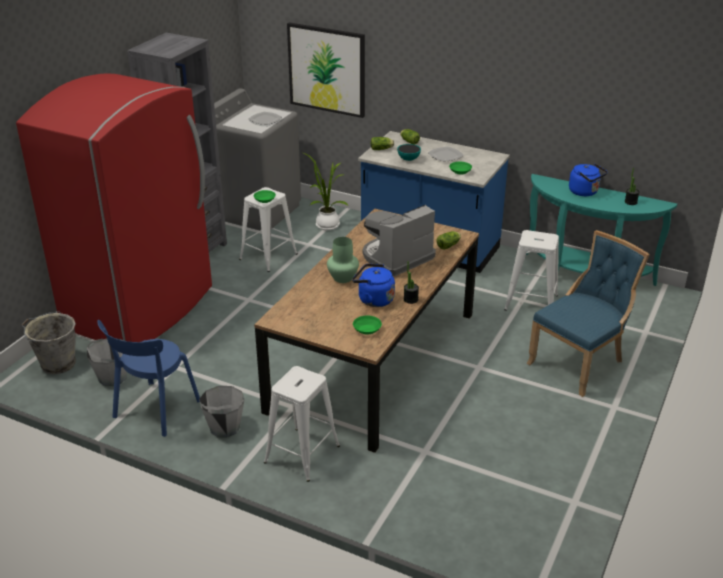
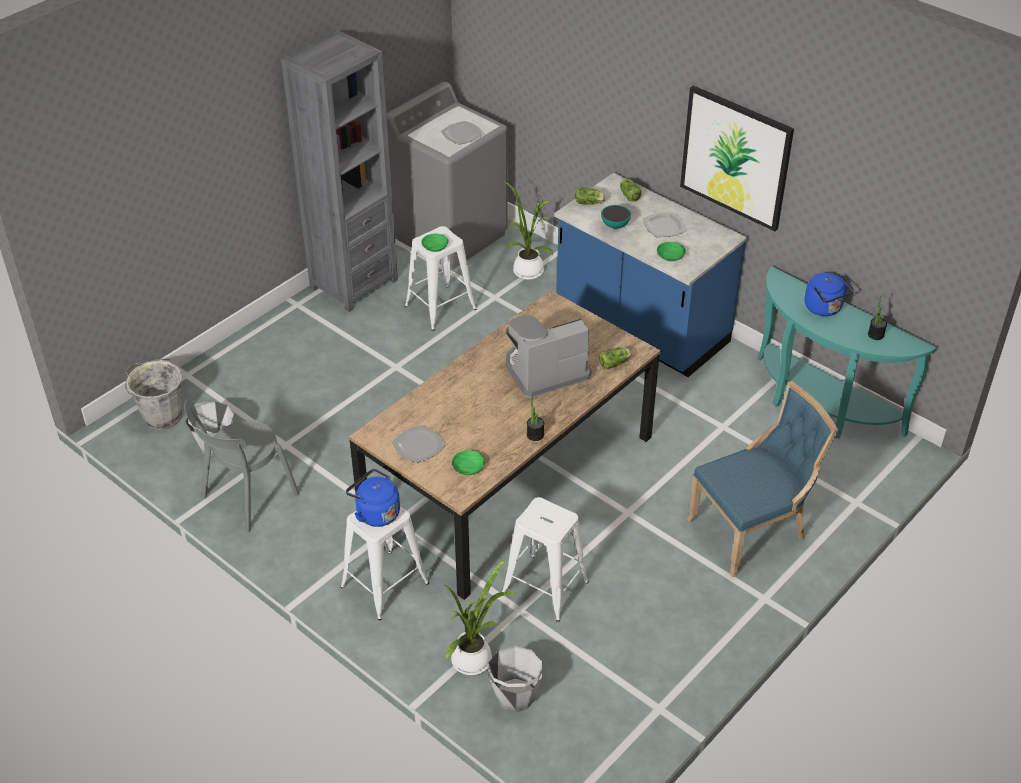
camera: 15 degrees right, 10 degrees up
red fridge [16,73,212,342] -> none
blue chair [97,320,200,437] -> grey chair [184,399,299,533]
grey bucket [199,386,244,438] -> grey bucket moved to [488,646,543,712]
picture [287,23,365,118] -> picture moved to [680,85,794,231]
green vase [327,237,359,283] -> none
blue kettle [352,264,395,307] -> blue kettle moved to [346,469,400,527]
white stool [504,230,559,311] -> white stool moved to [502,497,589,622]
none -> plate [392,425,445,463]
none -> potted plant [443,558,517,675]

